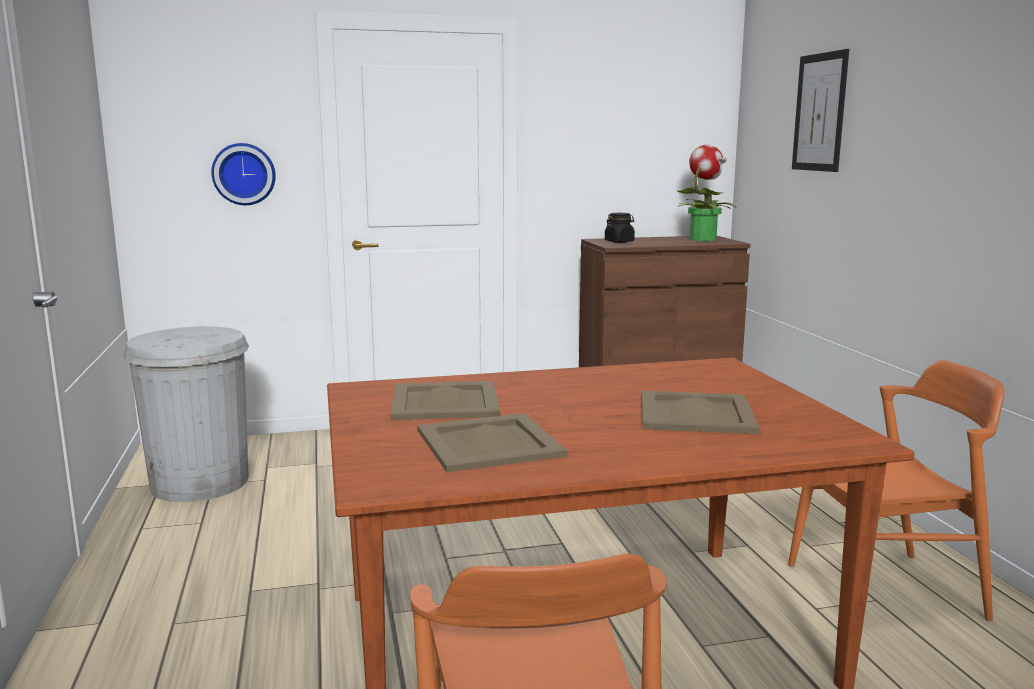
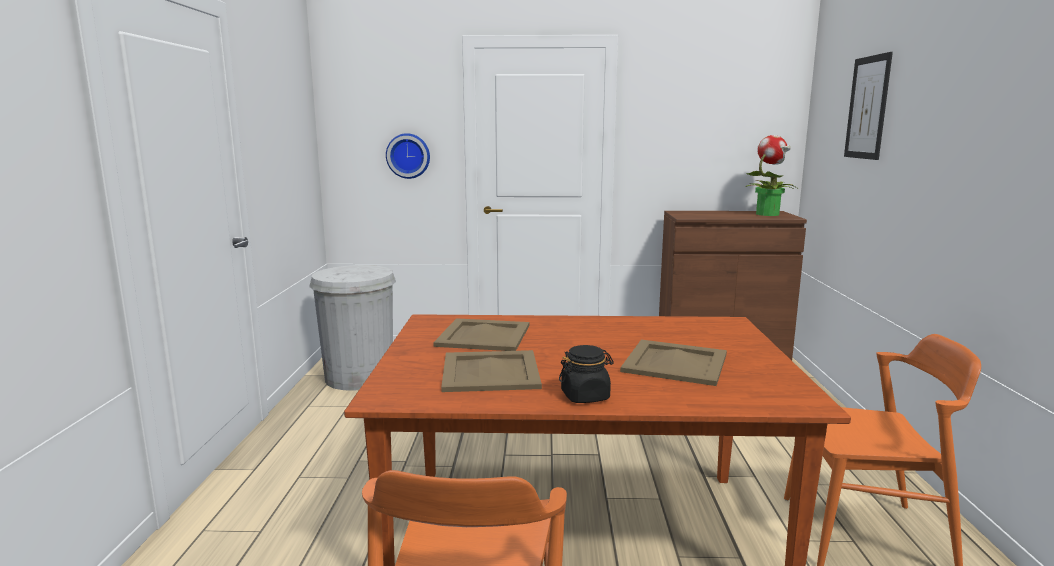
camera: 15 degrees right, 0 degrees up
black jar [605,213,635,243] -> black jar moved to [559,345,614,403]

